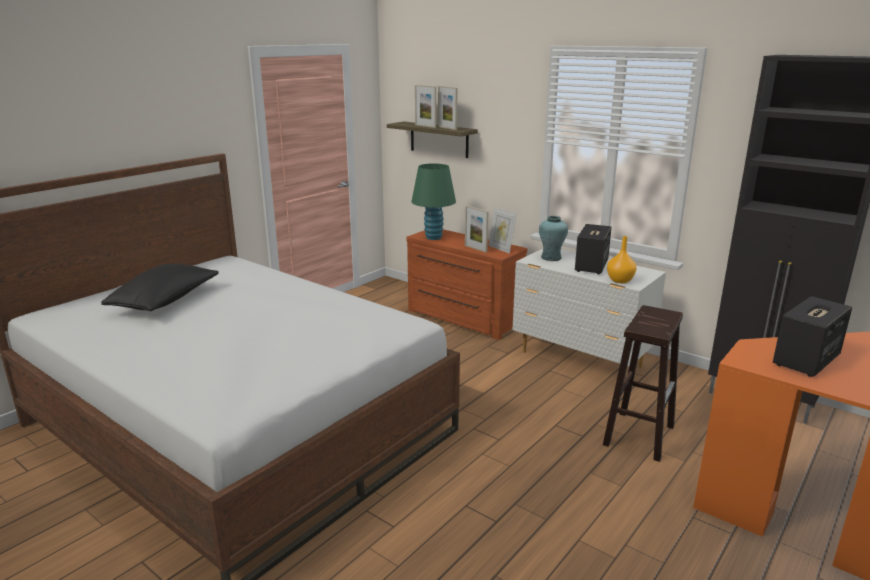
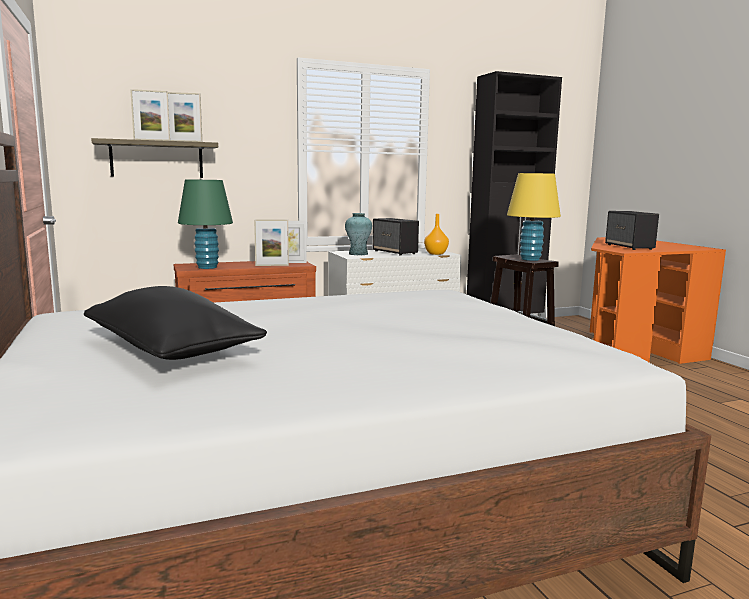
camera: 60 degrees left, 10 degrees down
none -> yellow table lamp [507,173,561,261]

